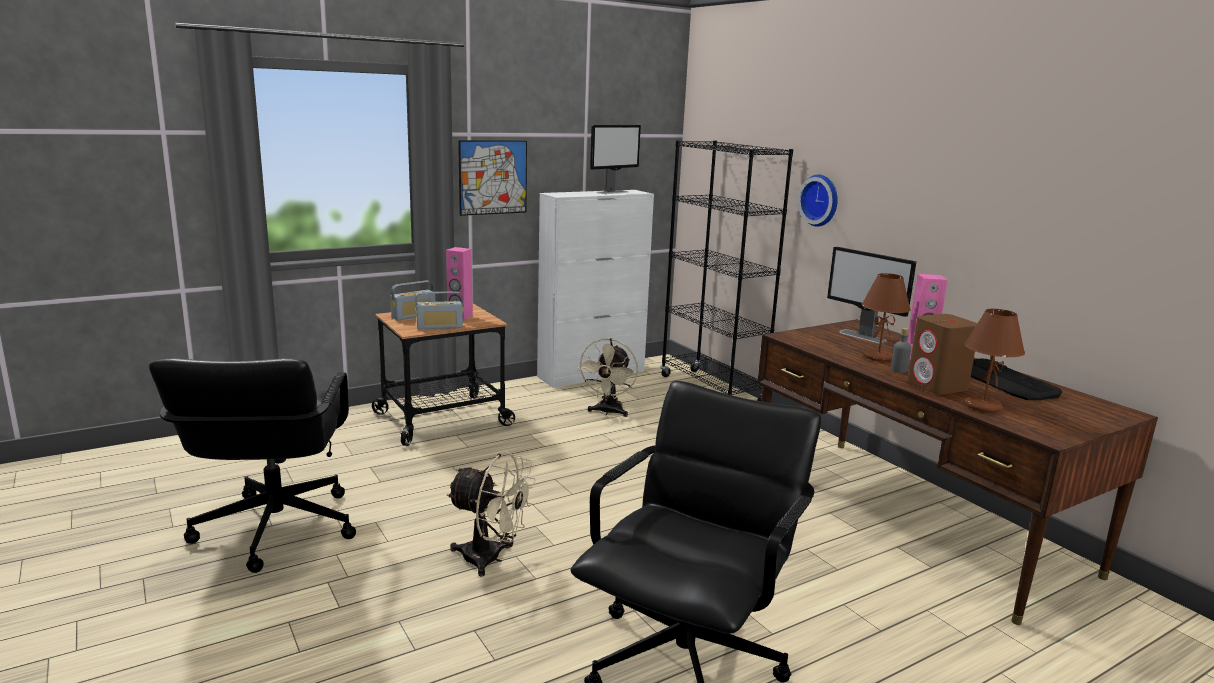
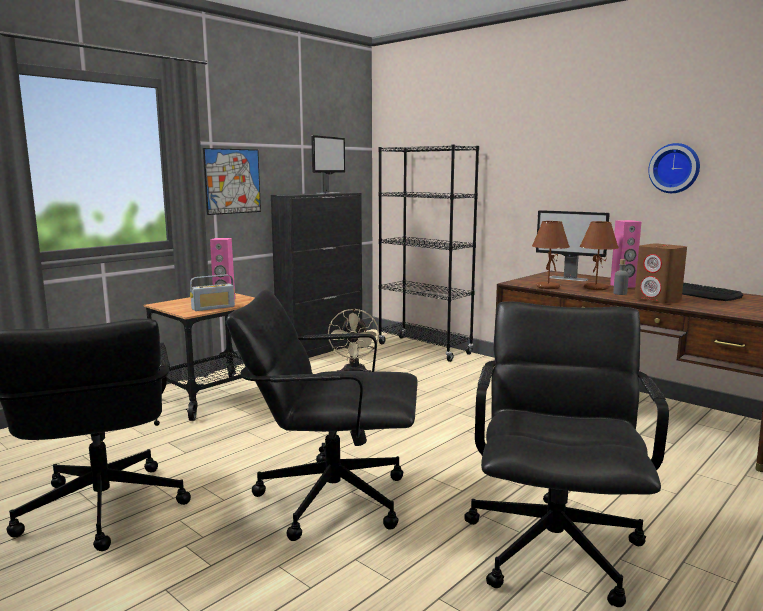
camera: 15 degrees left, 5 degrees down
radio [390,281,435,320] -> none
beige fan [446,451,536,577] -> black office chair [226,289,418,541]
white cabinet [537,190,654,387] -> black cabinet [271,192,362,358]
wall clock [797,175,838,227] -> wall clock moved to [648,143,700,193]
brown table lamp [965,309,1025,412] -> brown table lamp moved to [532,221,570,289]

